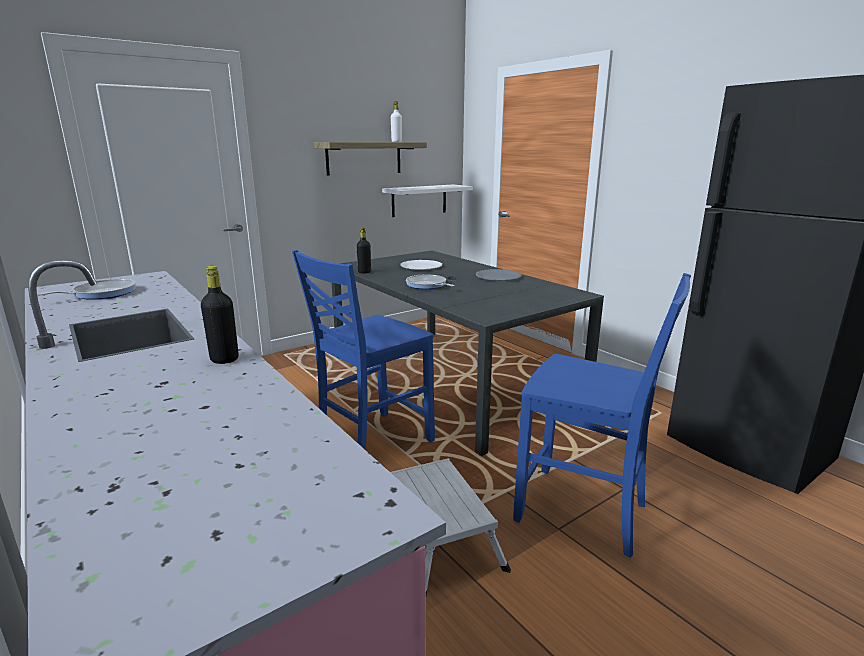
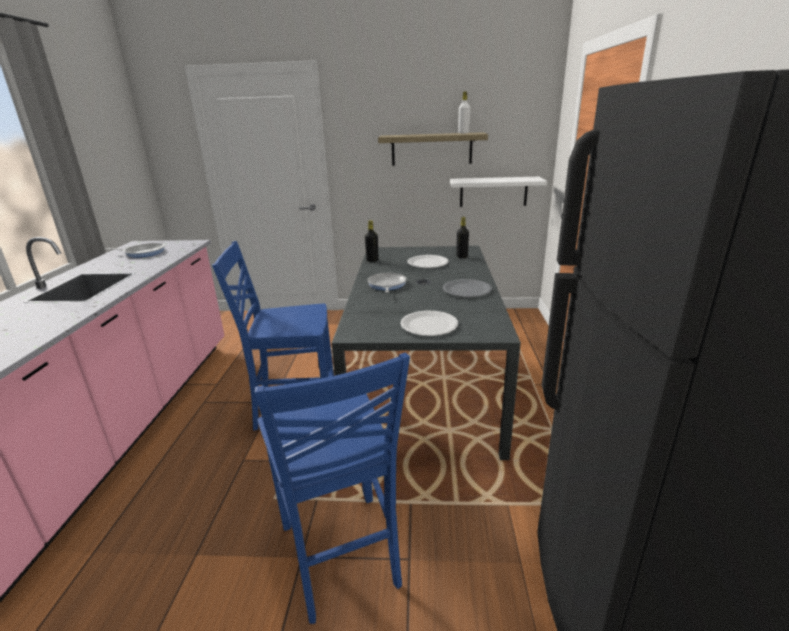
camera: 40 degrees right, 5 degrees up
black bottle [201,266,239,364] -> black bottle moved to [457,217,469,258]
white step ladder [390,458,511,595] -> none
none -> white plate [400,311,458,336]

